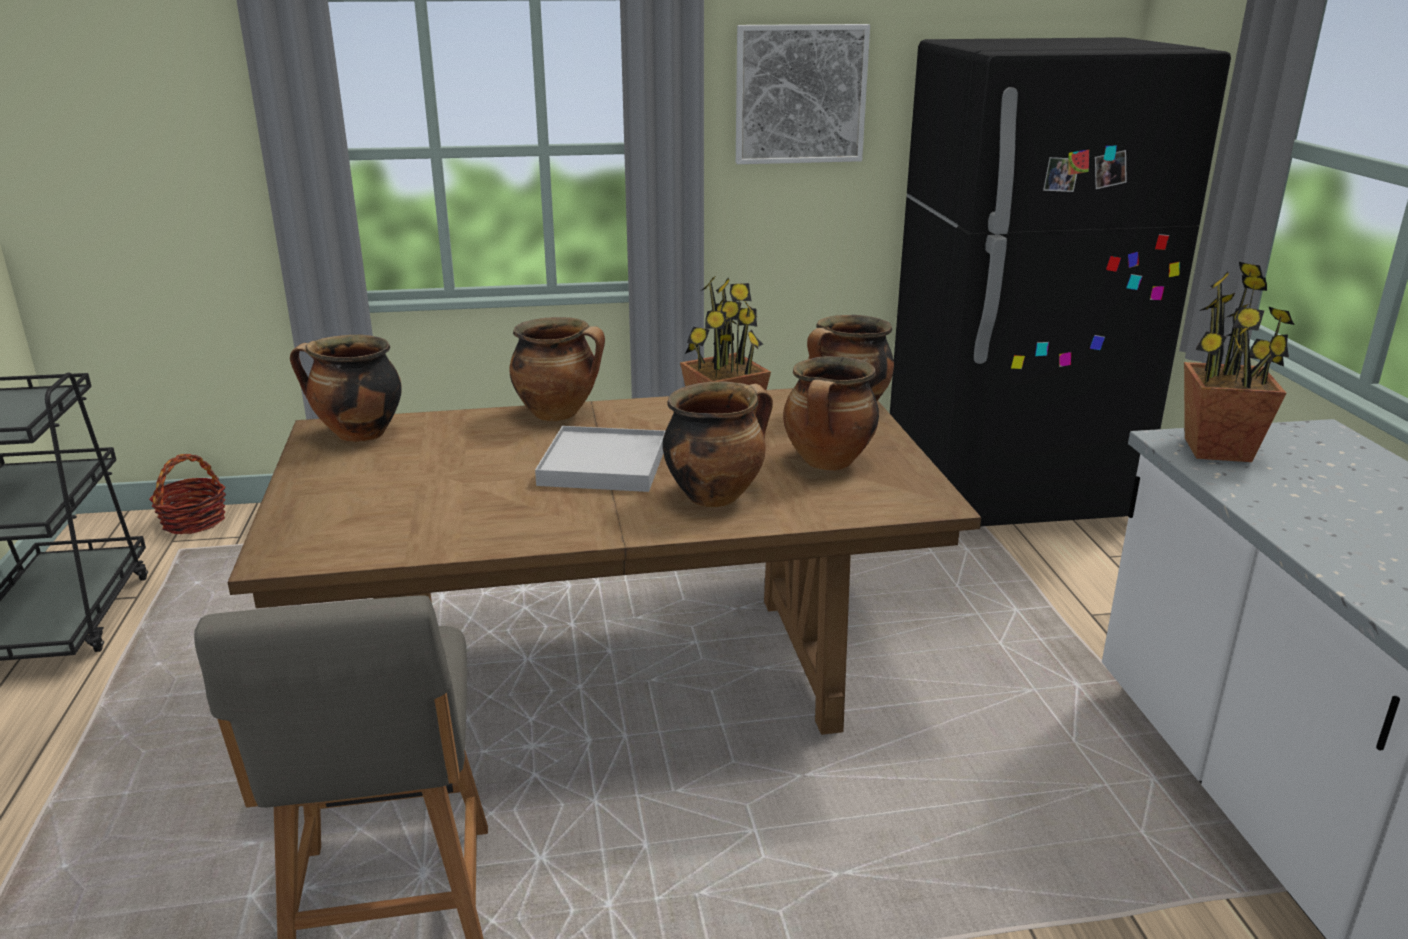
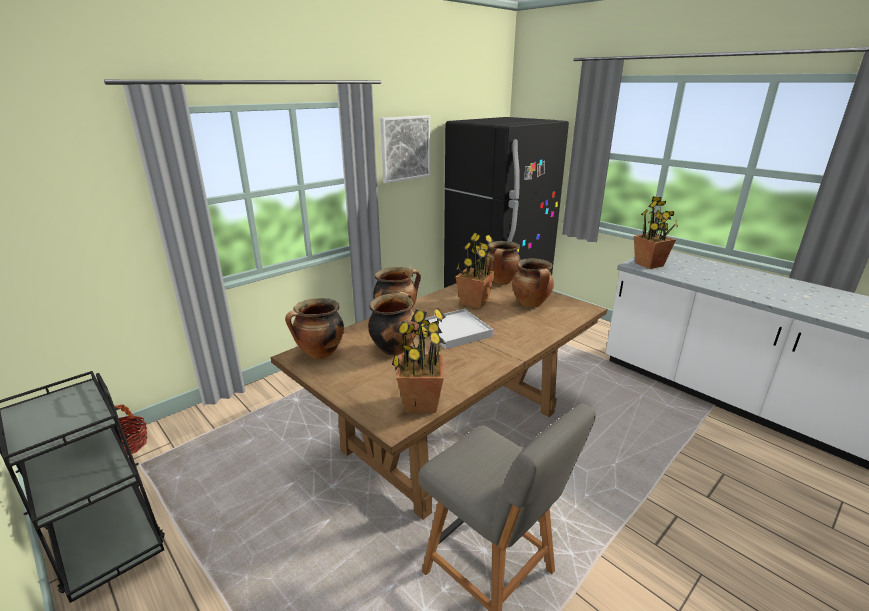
camera: 35 degrees left, 0 degrees up
cooking pot [663,381,773,507] -> cooking pot moved to [368,292,418,356]
none -> potted plant [392,308,446,413]

